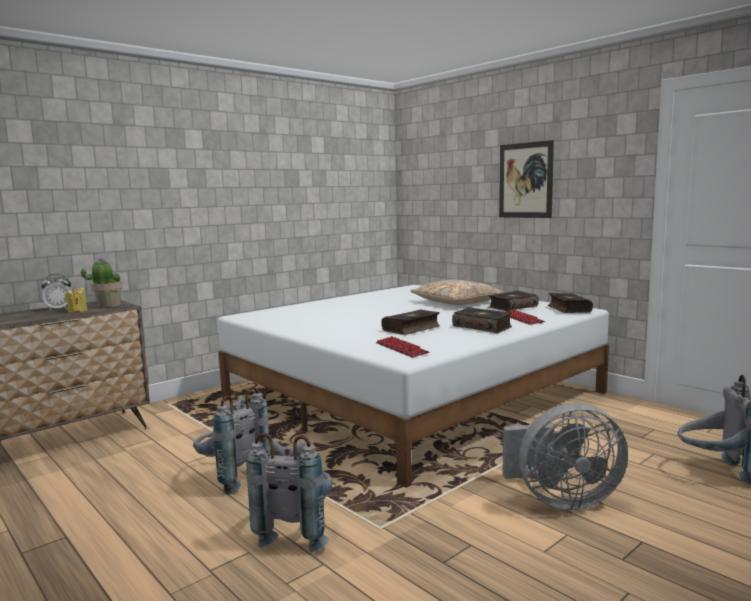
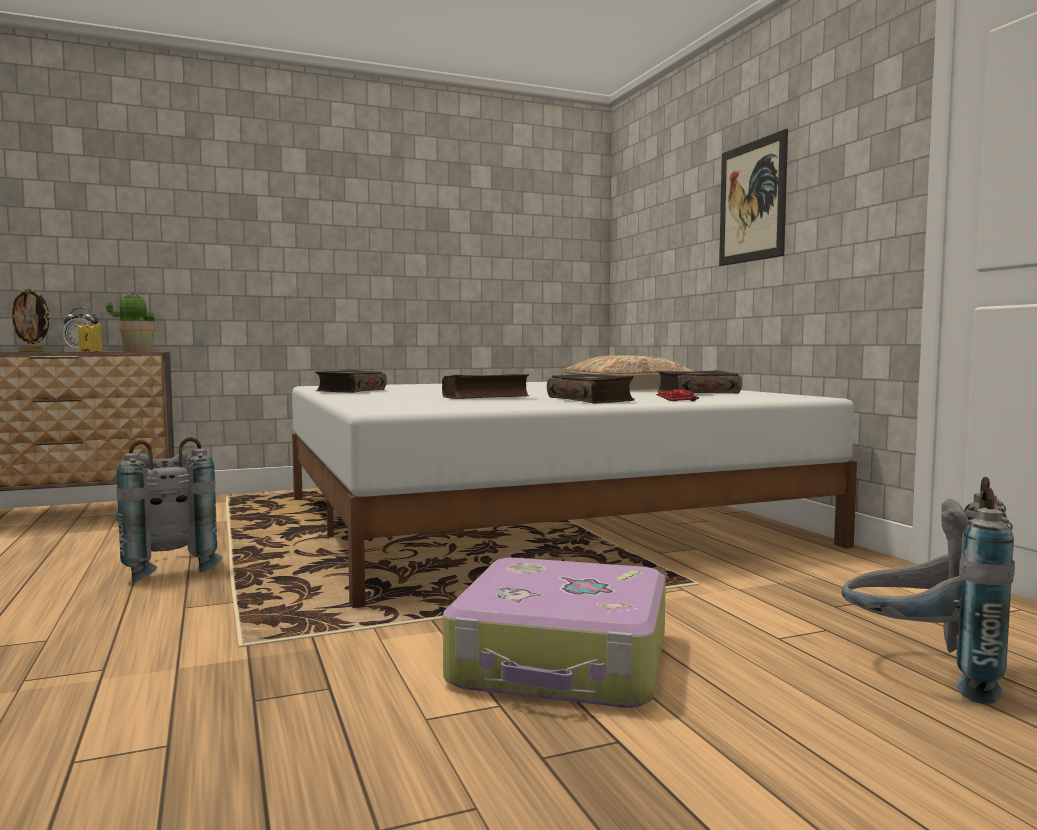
camera: 20 degrees right, 5 degrees down
grey backpack [246,433,332,552] -> none
keyboard [376,336,429,358] -> none
grey fan [502,403,628,510] -> suitcase [443,558,666,708]
book [548,293,593,313] -> book moved to [315,369,387,393]
none -> picture frame [8,287,51,352]

